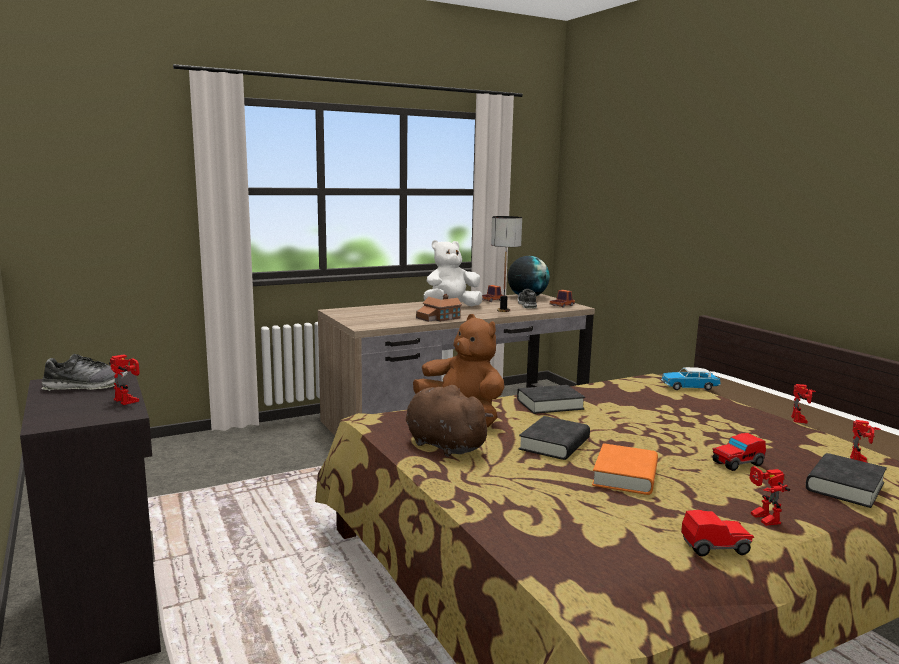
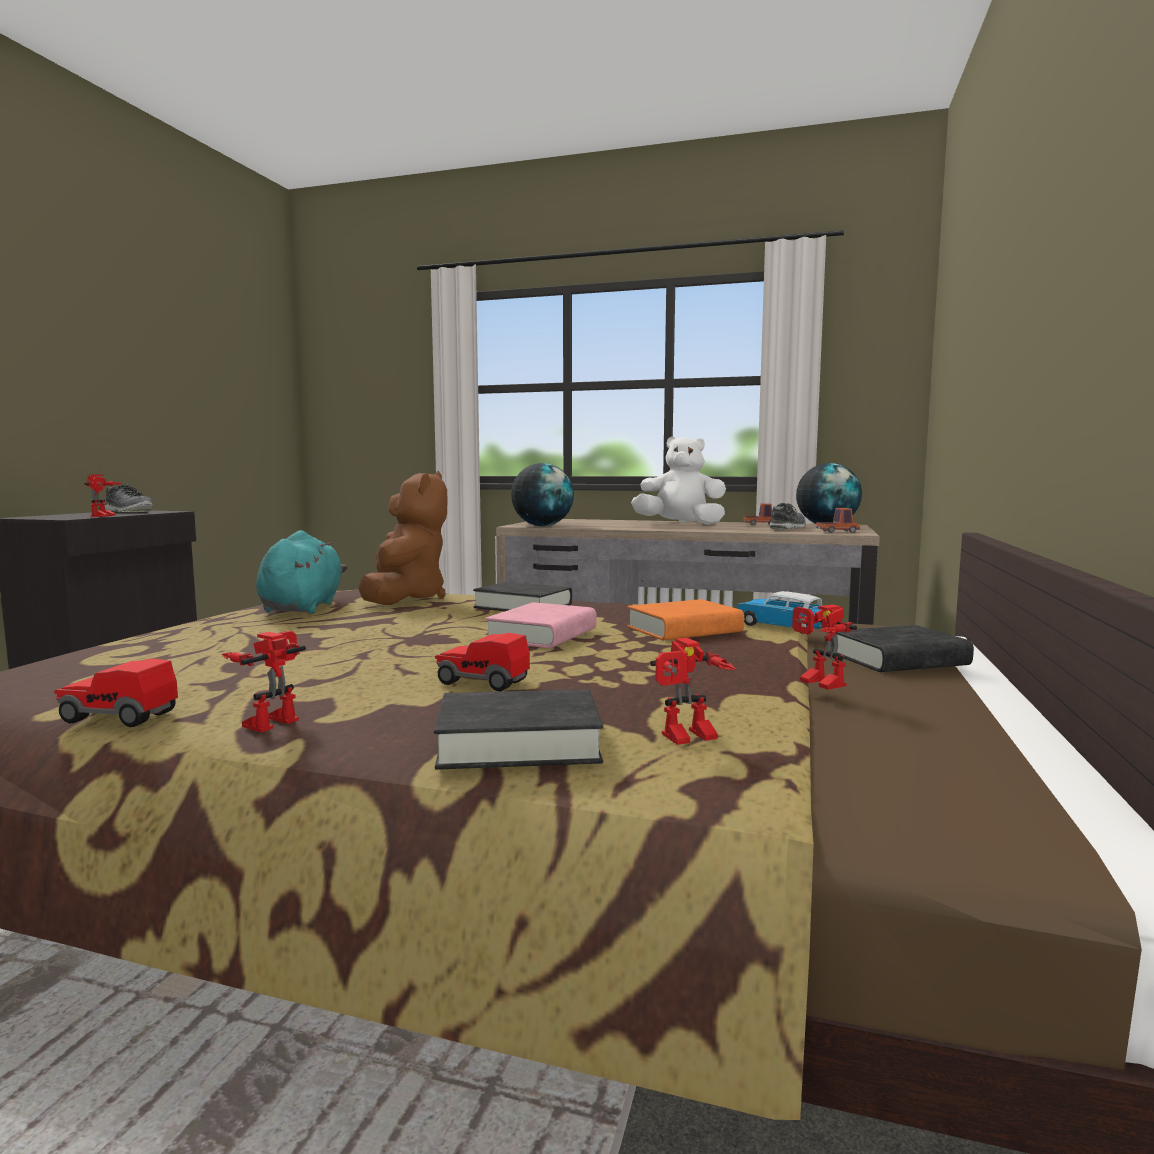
camera: 45 degrees right, 5 degrees down
brown plush toy [406,385,493,457] -> turquoise plush toy [256,530,347,614]
toy house [416,294,462,322] -> none
table lamp [491,216,522,312] -> none
black book [519,416,590,460] -> black book moved to [836,625,974,672]
orange book [592,443,658,495] -> orange book moved to [627,599,744,640]
toy car [681,510,754,557] -> toy car turned 150 degrees clockwise [54,658,178,727]
toy robot [791,384,816,423] -> toy robot turned 90 degrees clockwise [792,605,857,690]
none -> pink book [485,602,597,648]
none -> globe [511,463,574,526]

